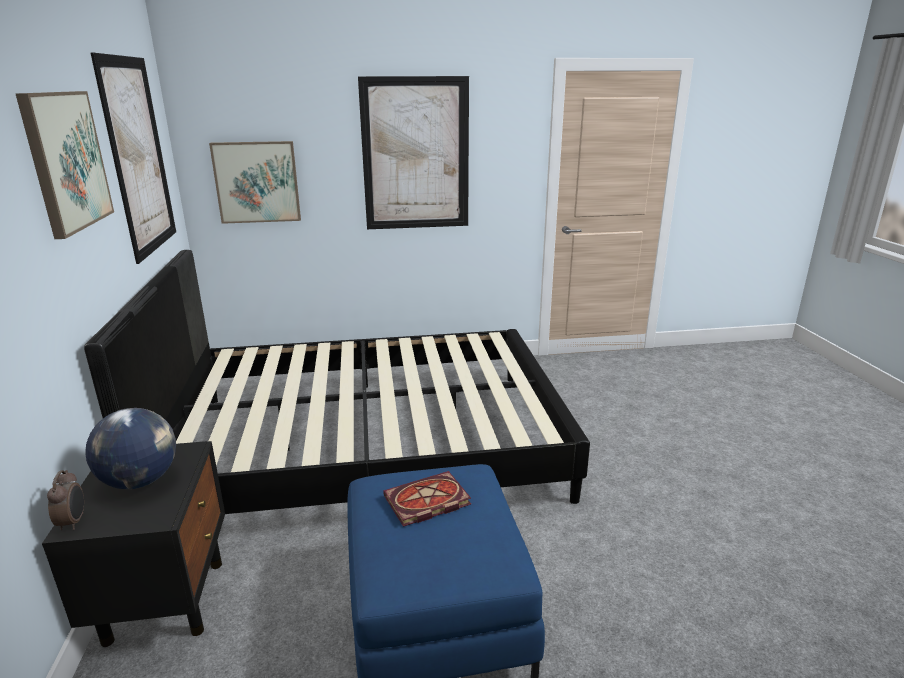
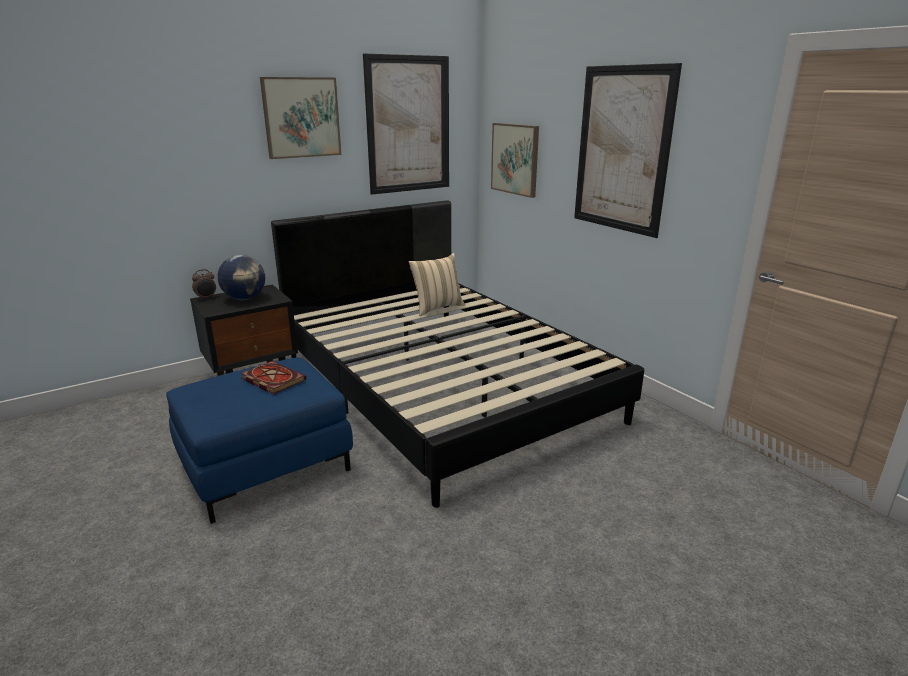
camera: 65 degrees right, 0 degrees up
none -> beige pillow [408,253,465,316]

